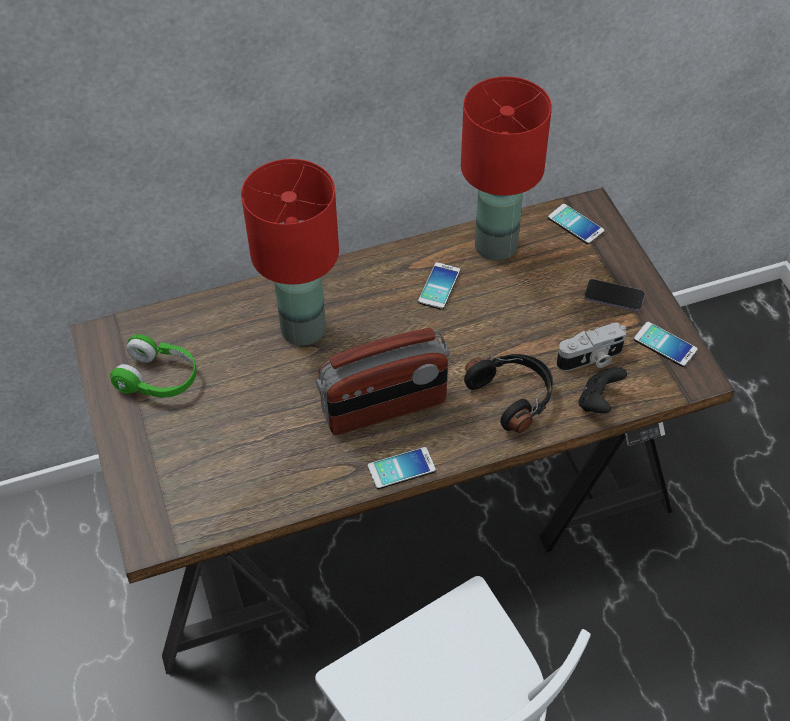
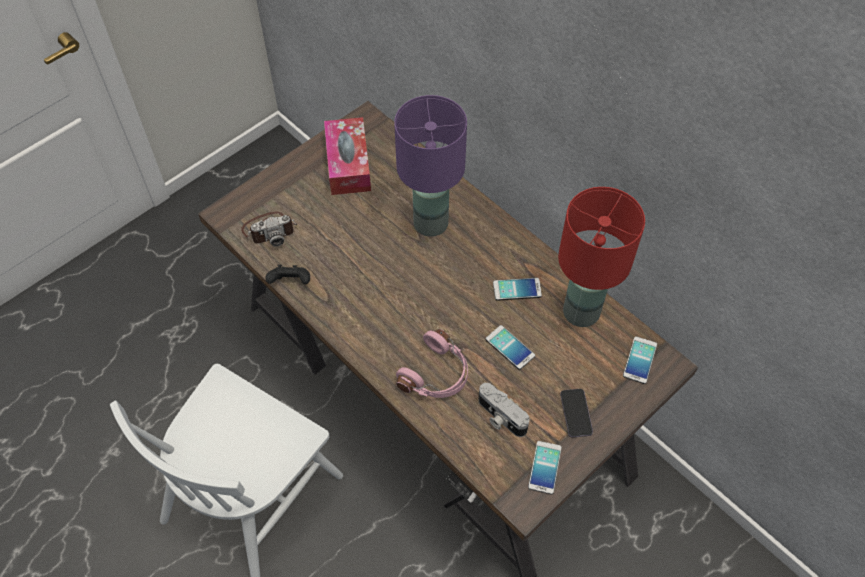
camera: 65 degrees right, 5 degrees up
green headphones [110,334,196,398] -> tissue box [324,117,371,195]
red table lamp [241,159,339,346] -> purple table lamp [394,95,467,237]
radio [316,328,450,435] -> none
phone [367,447,436,489] -> phone moved to [486,325,535,370]
black headphones [464,354,553,433] -> pink headphones [396,329,468,398]
black game controller [579,367,627,414] -> black game controller moved to [266,265,310,285]
none -> camera [241,212,297,247]

